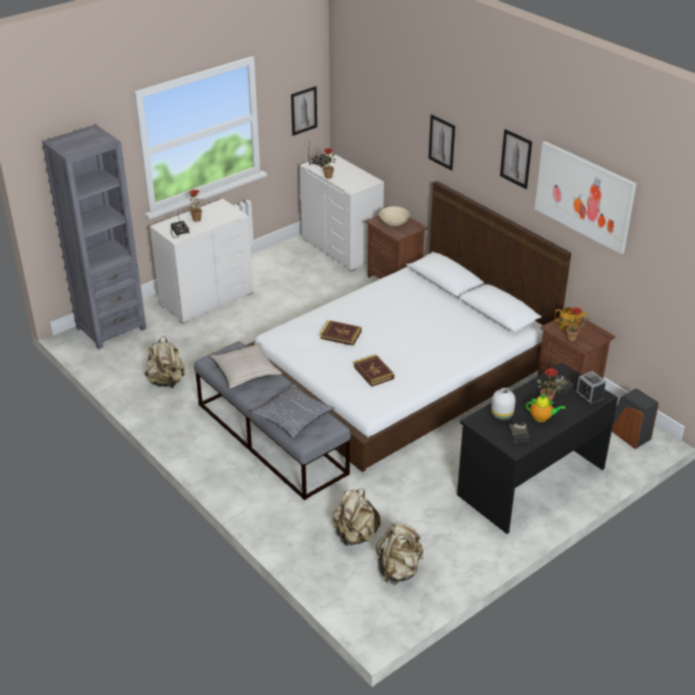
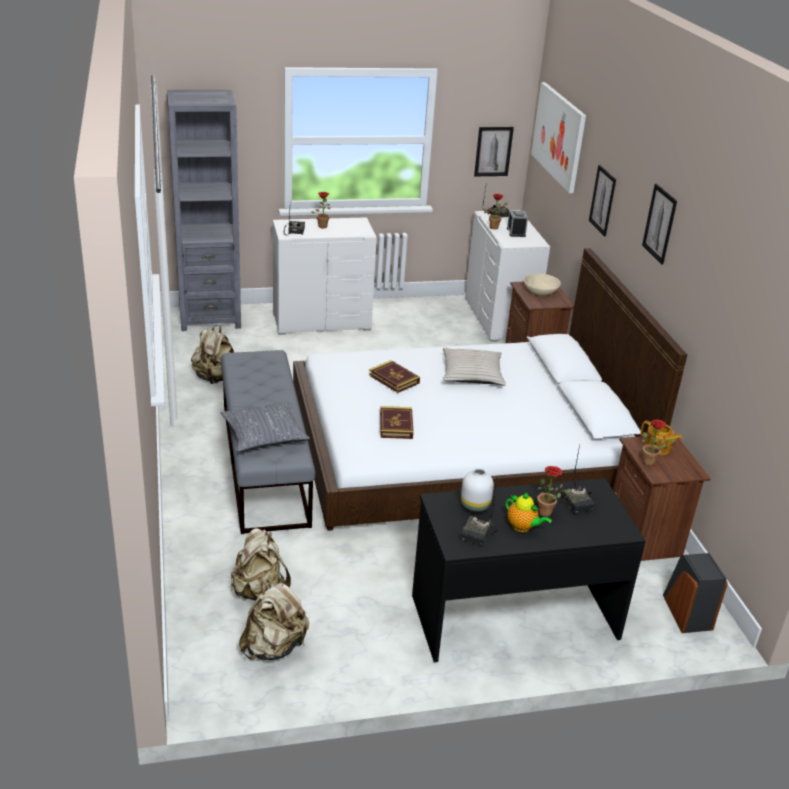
camera: 25 degrees right, 5 degrees down
beige pillow [211,343,282,389] -> beige pillow moved to [443,348,506,385]
picture [535,141,637,254] -> picture moved to [531,82,586,193]
alarm clock [575,371,606,405] -> alarm clock moved to [507,210,528,237]

